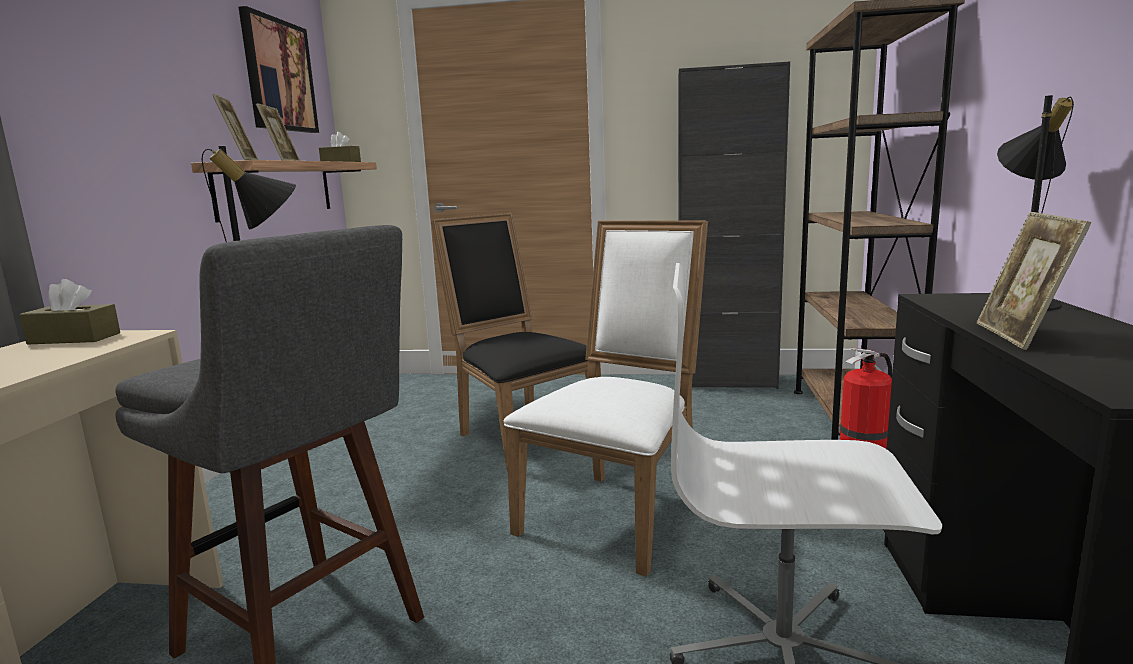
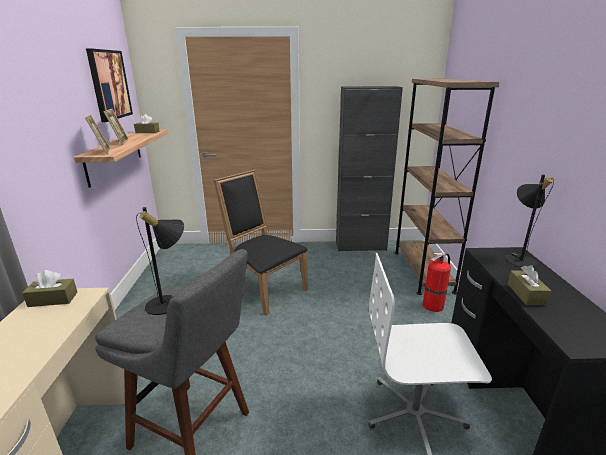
camera: 10 degrees left, 10 degrees up
white chair [504,220,708,577] -> none
picture frame [977,212,1091,350] -> brown tissue box [507,265,551,305]

